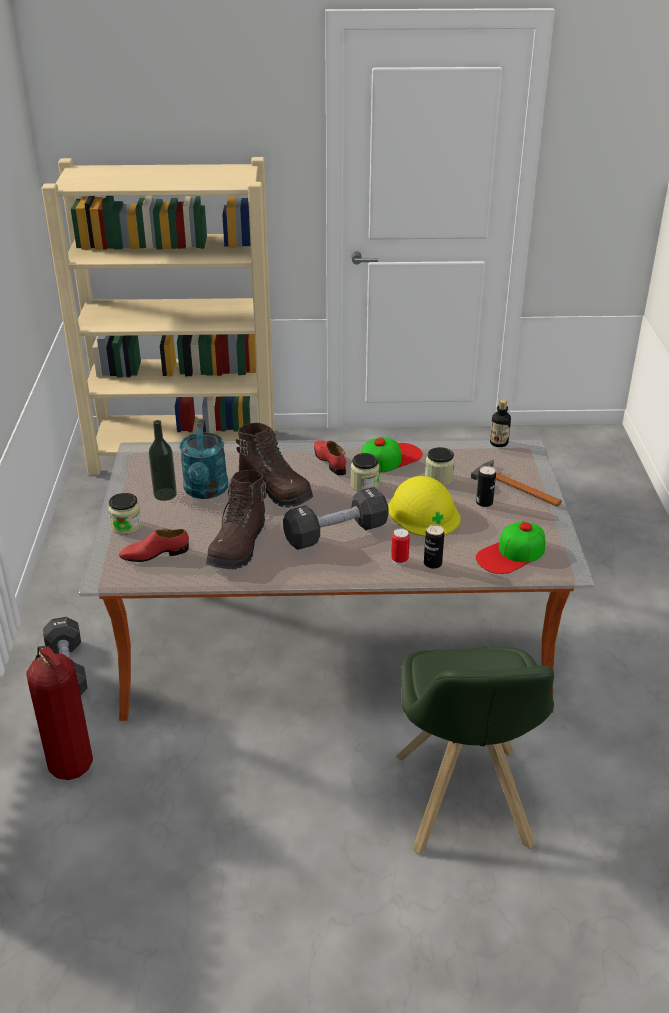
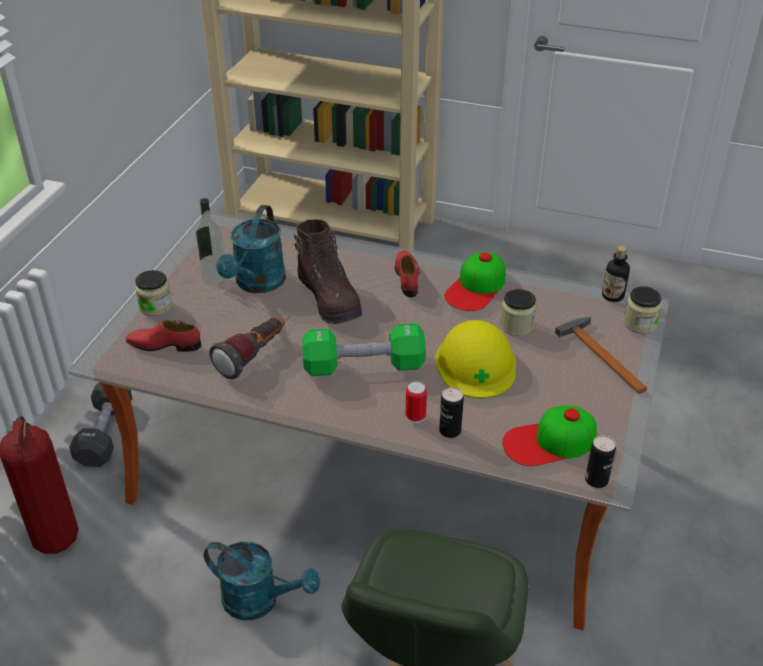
camera: 20 degrees right, 5 degrees up
brown boot [206,470,268,569] -> flashlight [210,317,284,379]
black dumbbell [283,487,389,550] -> green dumbbell [302,323,426,376]
jar [350,453,380,492] -> jar moved to [623,286,662,334]
cap [361,437,423,472] -> cap turned 135 degrees clockwise [444,252,505,311]
can [476,466,496,507] -> can moved to [585,435,616,488]
none -> turquoise watering can [204,542,320,620]

